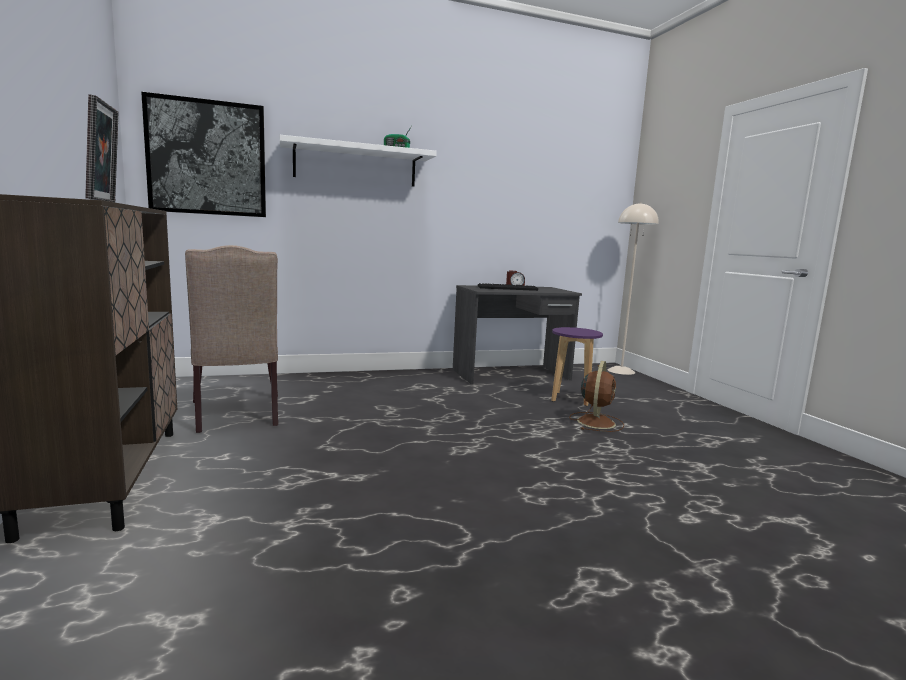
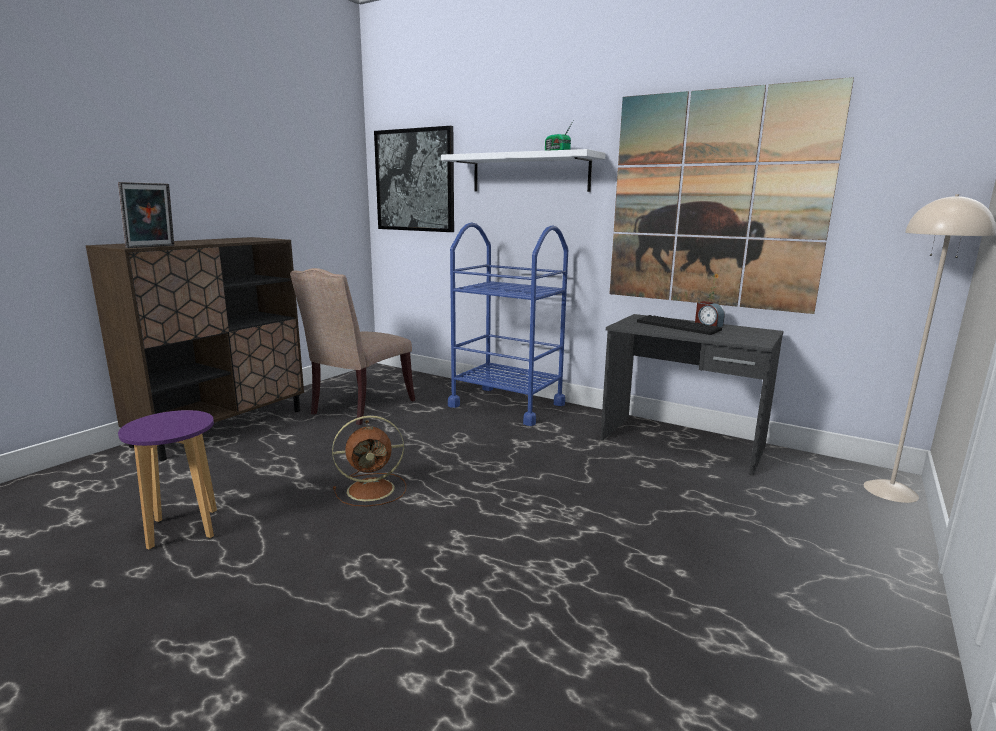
camera: 50 degrees right, 5 degrees up
purple stool [551,327,603,406] -> purple stool moved to [118,410,217,549]
brown fan [569,361,624,432] -> brown fan moved to [332,416,406,507]
none -> blue cart [448,222,568,426]
none -> picture [610,77,854,314]

